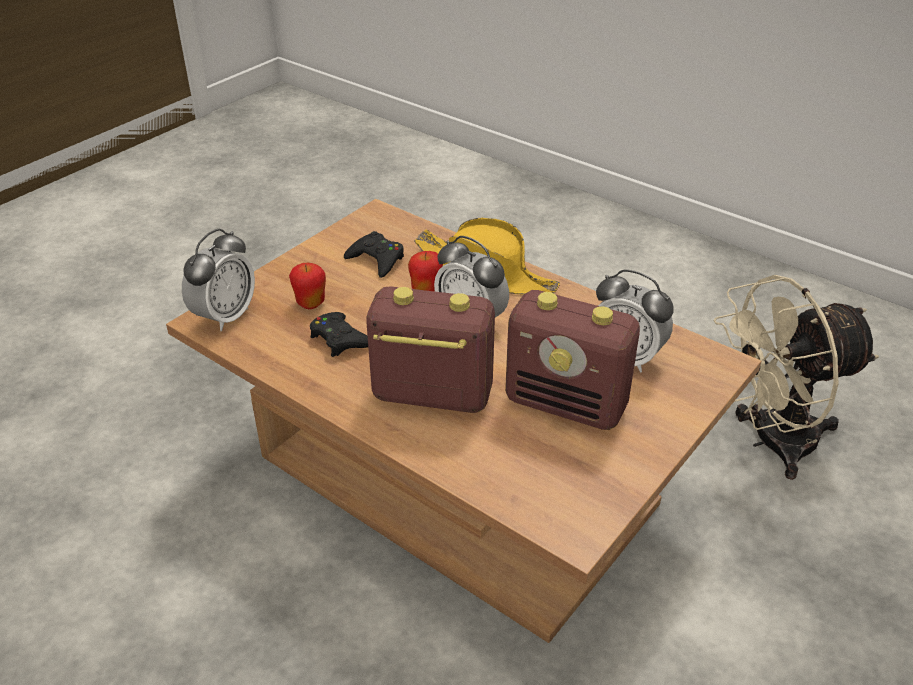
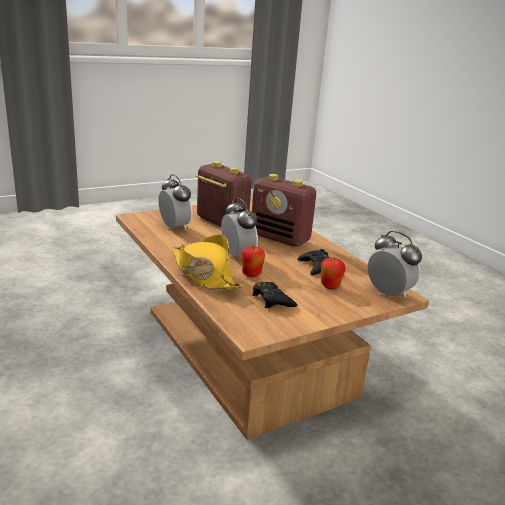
camera: 160 degrees left, 15 degrees down
alarm clock [182,229,255,331] -> alarm clock turned 90 degrees clockwise [368,231,422,297]
beige fan [713,275,879,480] -> none

